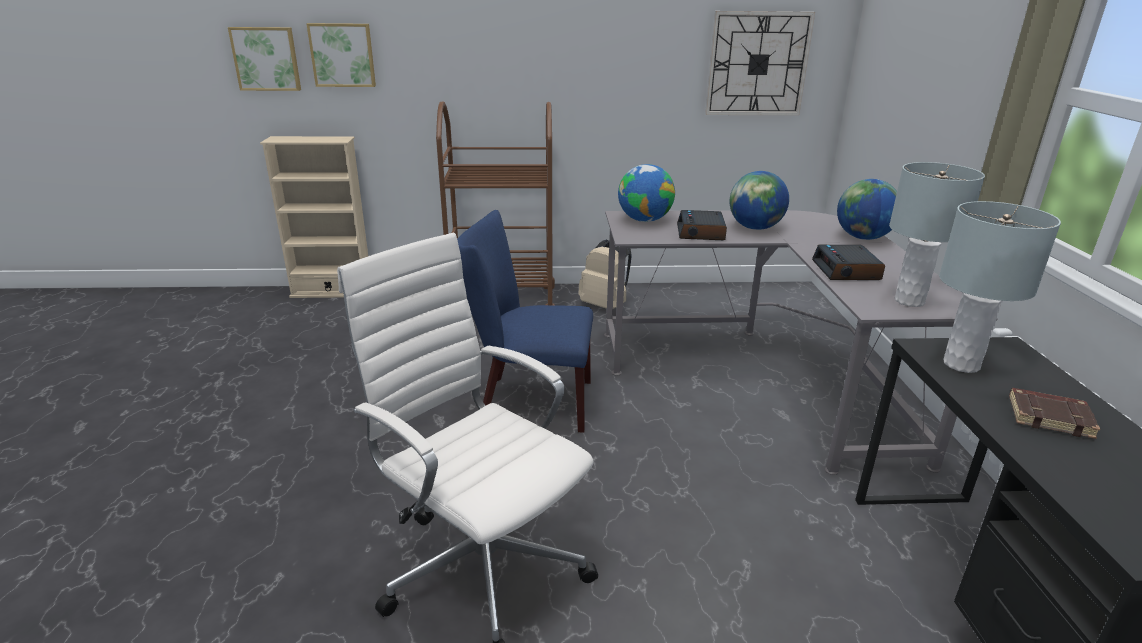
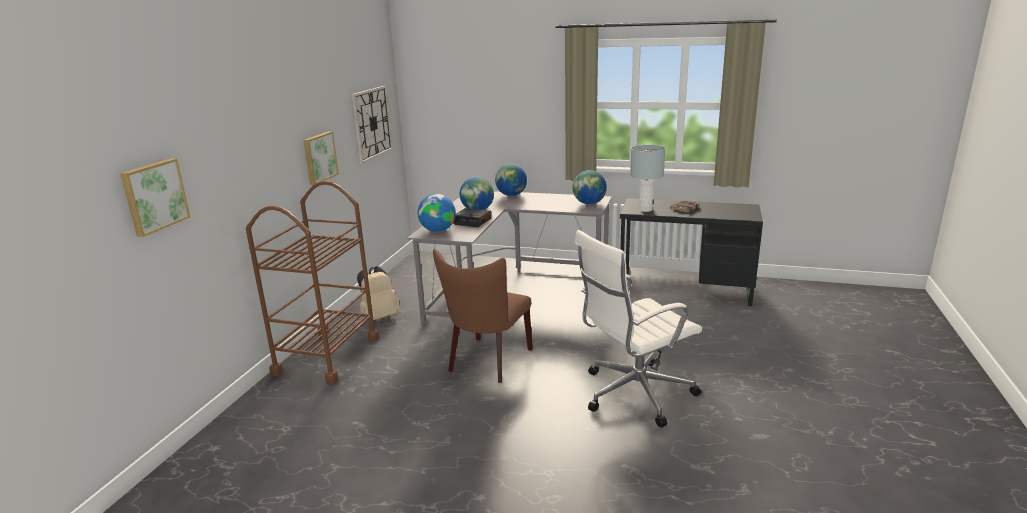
camera: 70 degrees left, 5 degrees down
picture [228,27,301,91] -> picture moved to [303,131,339,185]
beige bookcase [260,136,368,298] -> none
blue chair [457,210,593,433] -> brown chair [433,249,533,383]
alarm clock [812,245,885,280] -> none
grey table lamp [889,162,985,307] -> globe [573,170,607,205]

